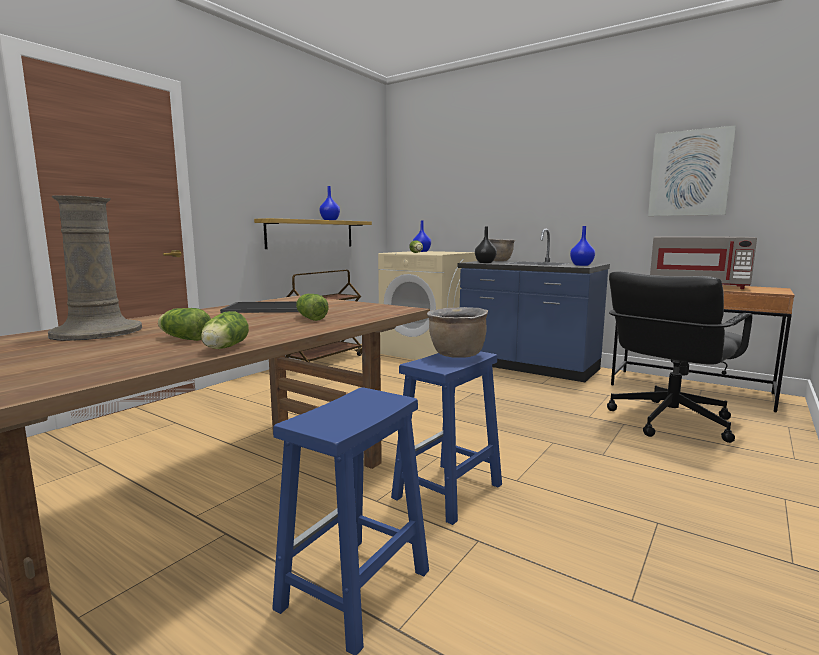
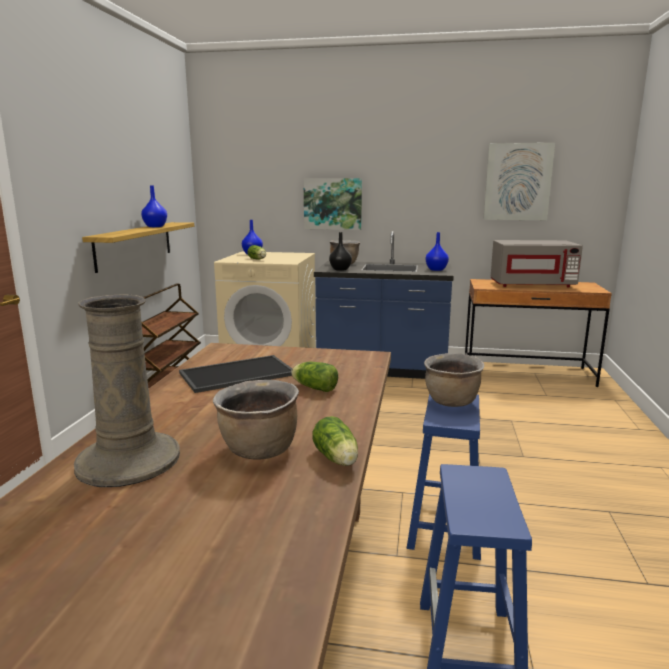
camera: 25 degrees left, 5 degrees up
lettuce [158,308,211,341] -> brown cooking pot [213,380,299,460]
black office chair [607,271,753,443] -> none
none -> picture [303,178,362,230]

